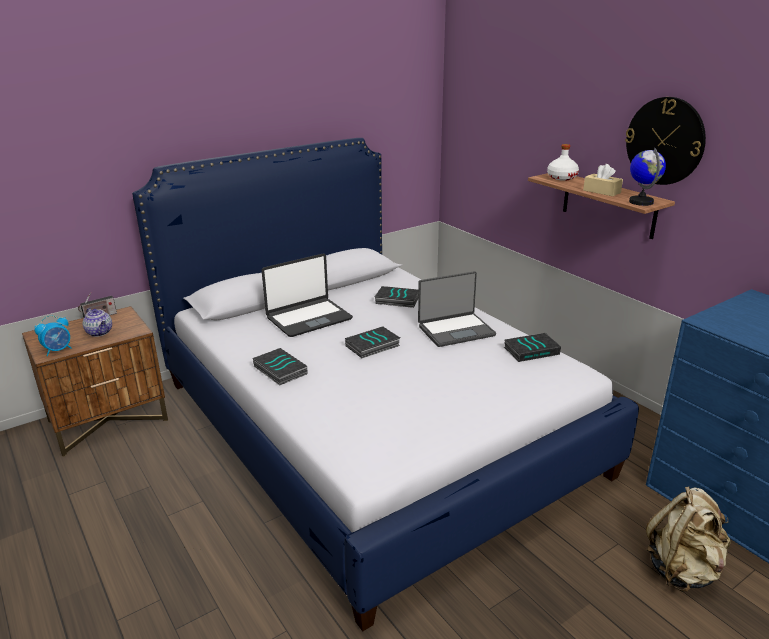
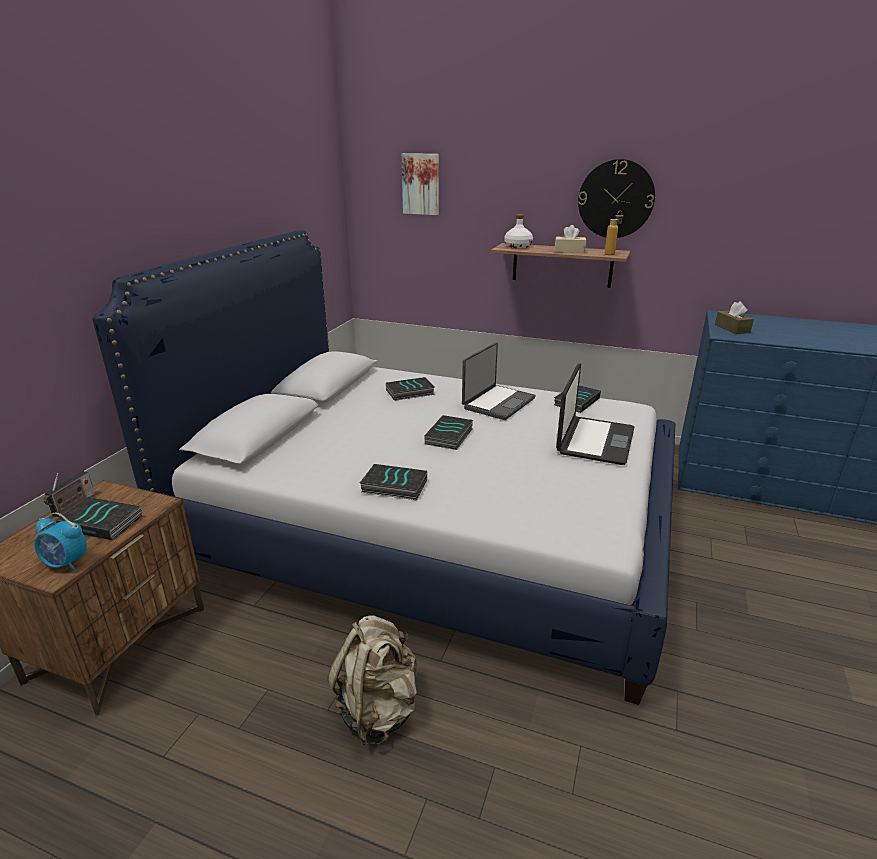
camera: 35 degrees left, 0 degrees up
alarm clock [34,315,72,356] -> alarm clock turned 90 degrees clockwise [34,513,87,571]
teapot [83,308,112,337] -> book [55,497,143,541]
laptop [262,254,353,337] -> laptop moved to [556,363,635,465]
globe [629,148,666,206] -> bottle [605,211,623,255]
beige backpack [646,487,730,592] -> beige backpack moved to [327,615,417,745]
none -> picture [402,153,439,215]
none -> brown tissue box [715,301,754,334]

